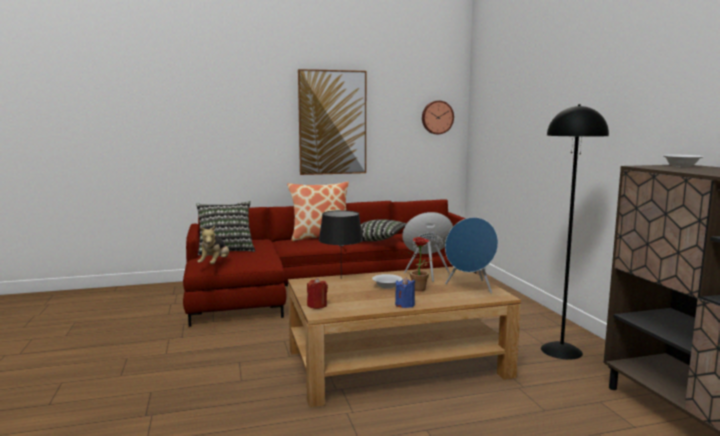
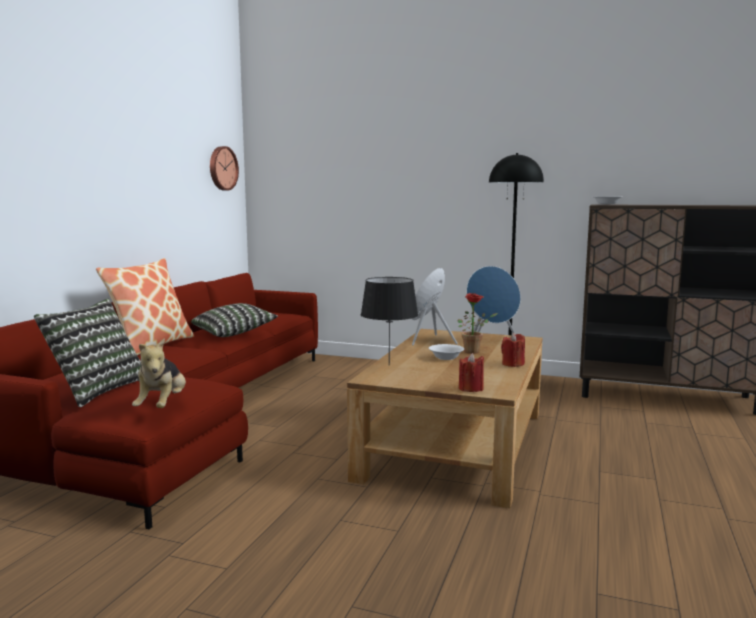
camera: 55 degrees left, 0 degrees up
plush toy [197,225,229,264] -> plush toy turned 45 degrees clockwise [132,338,186,408]
picture [298,69,366,175] -> none
blue candle [395,277,415,308] -> red candle [501,333,525,367]

